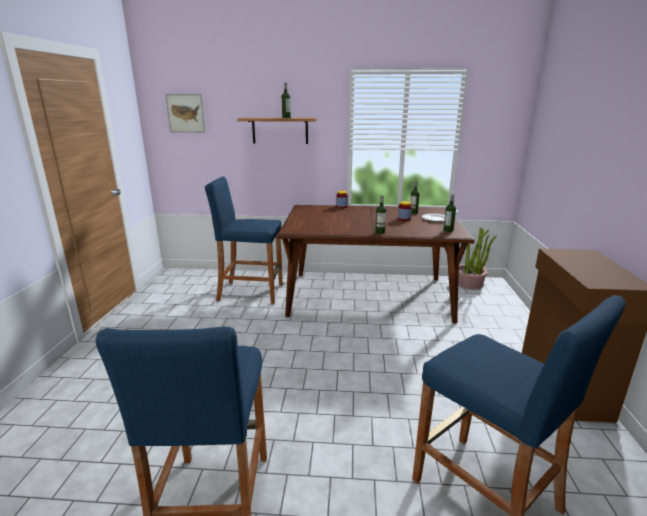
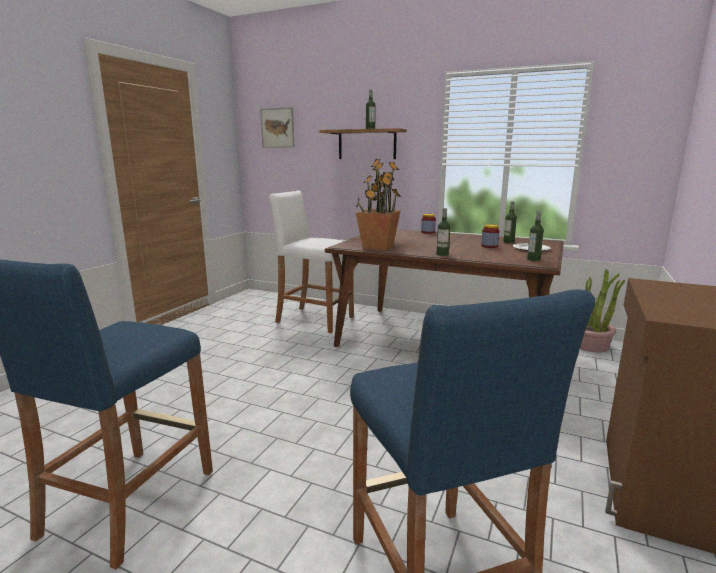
camera: 20 degrees right, 5 degrees down
blue stool [205,176,283,304] -> white stool [269,191,354,333]
none -> potted plant [356,159,401,251]

